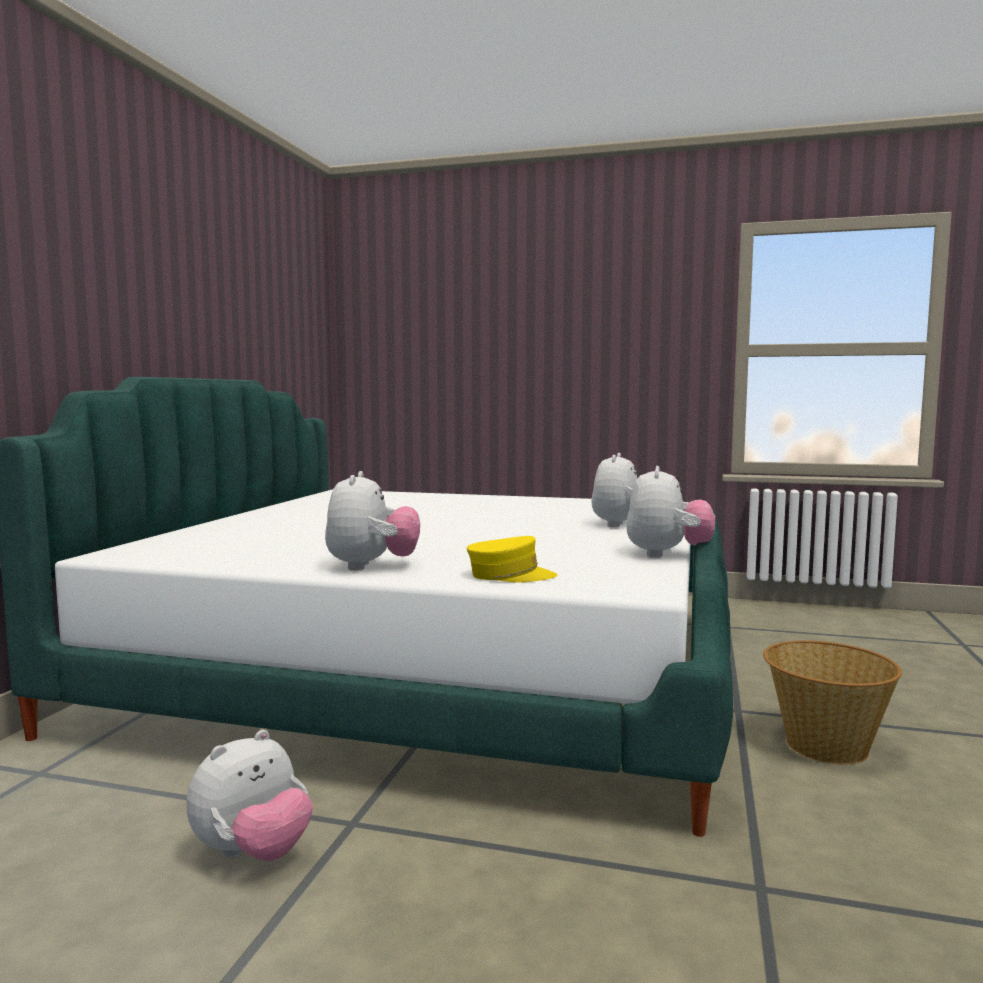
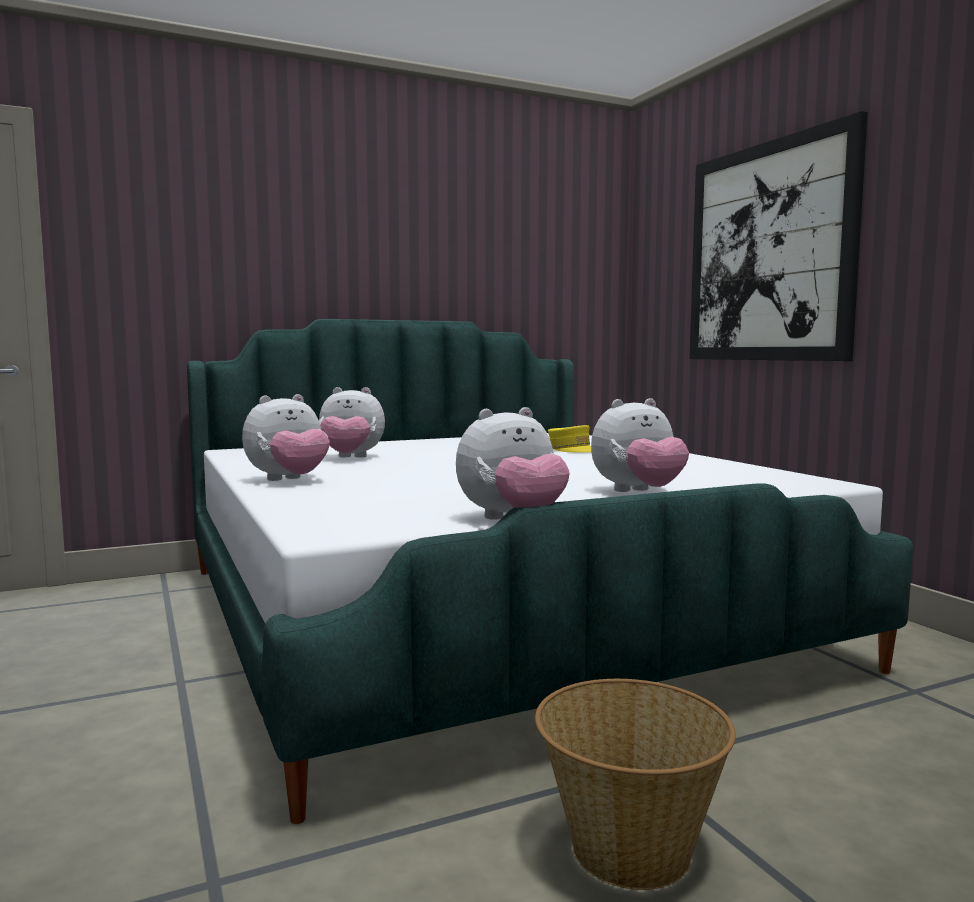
camera: 50 degrees right, 0 degrees up
plush toy [186,730,313,861] -> plush toy moved to [319,387,385,458]
yellow cap [467,536,557,582] -> yellow cap moved to [548,425,591,453]
none -> picture [689,111,868,361]

